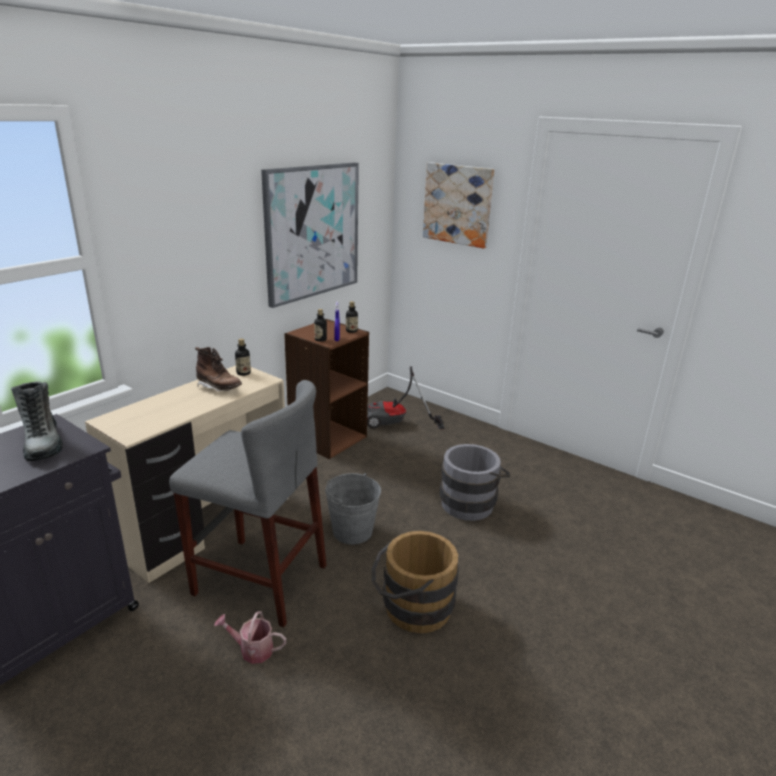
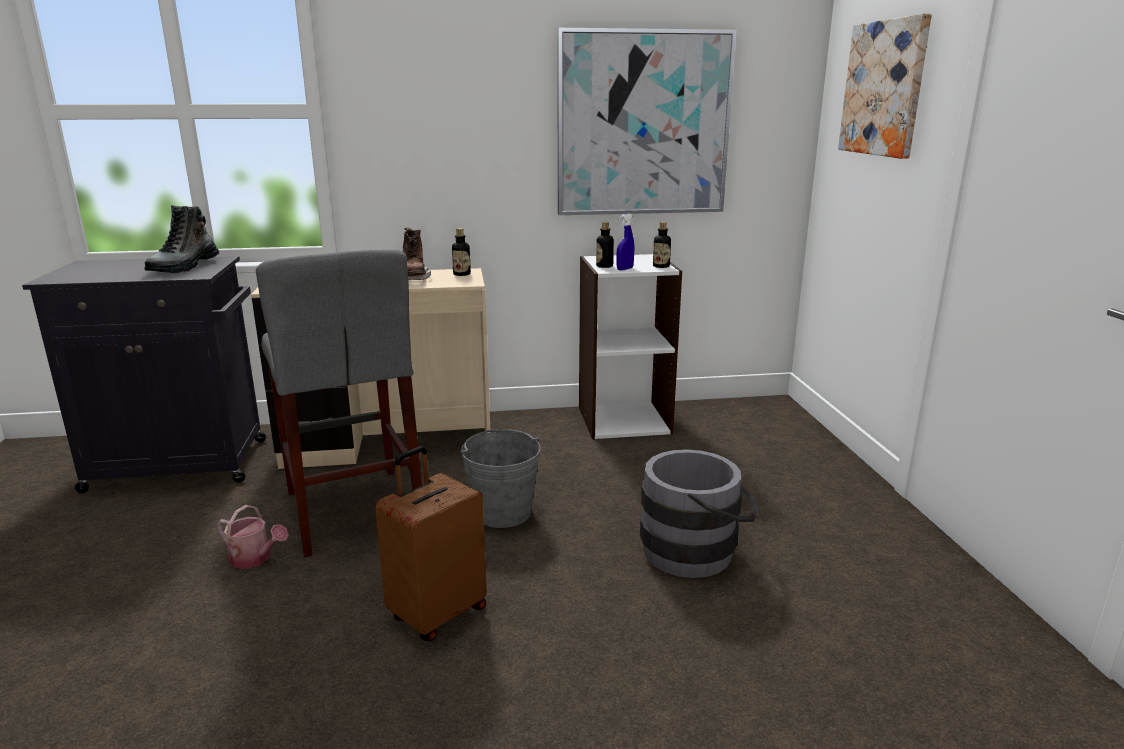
camera: 45 degrees right, 5 degrees down
watering can [214,611,286,664] -> watering can turned 150 degrees clockwise [217,505,289,569]
brown bookcase [284,319,369,459] -> white bookcase [579,254,682,439]
vacuum cleaner [367,367,445,429] -> none
brown bucket [371,531,459,633] -> brown suitcase [375,446,487,641]

